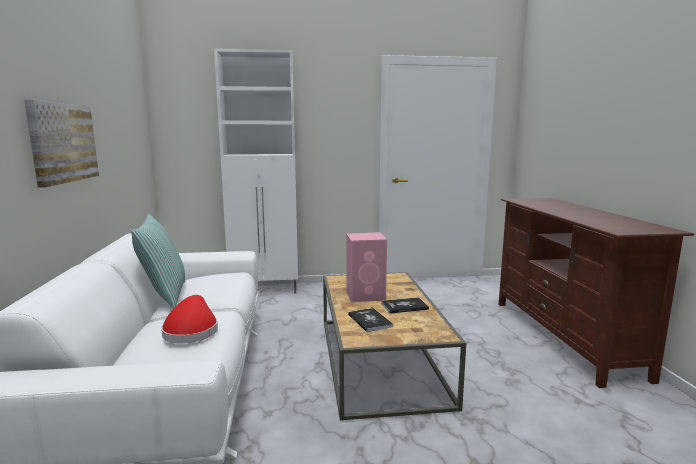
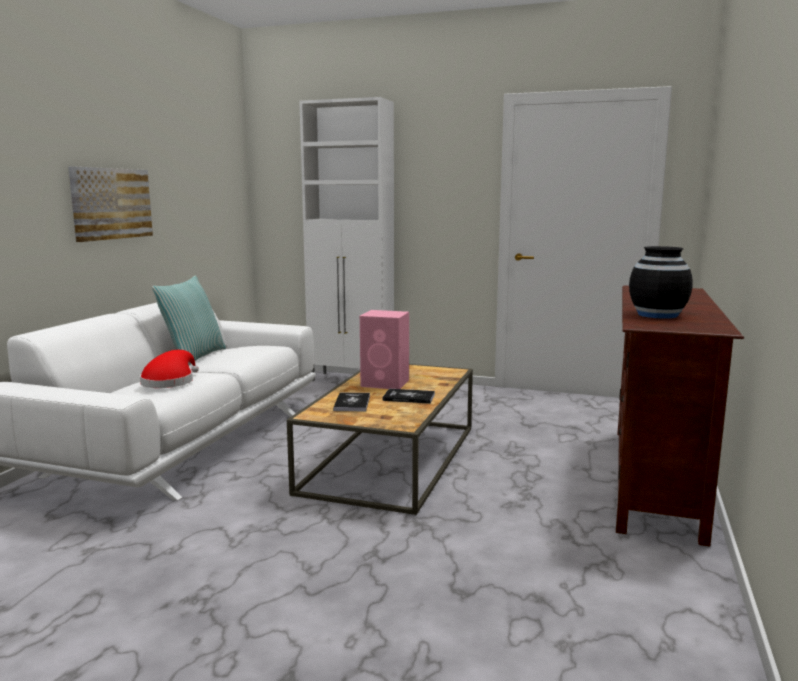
camera: 25 degrees right, 0 degrees up
none -> black vase [629,246,693,319]

